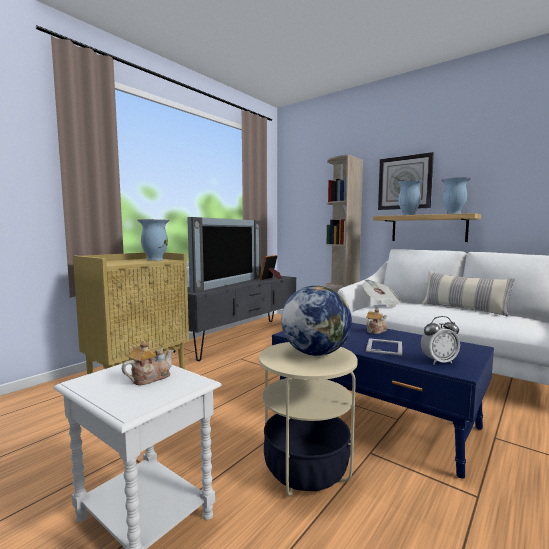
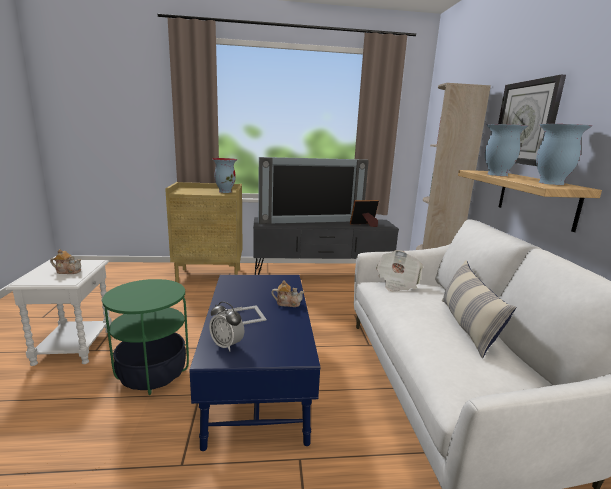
camera: 45 degrees right, 10 degrees up
beige side table [259,342,358,496] -> green side table [102,279,189,395]
globe [281,286,352,356] -> none

